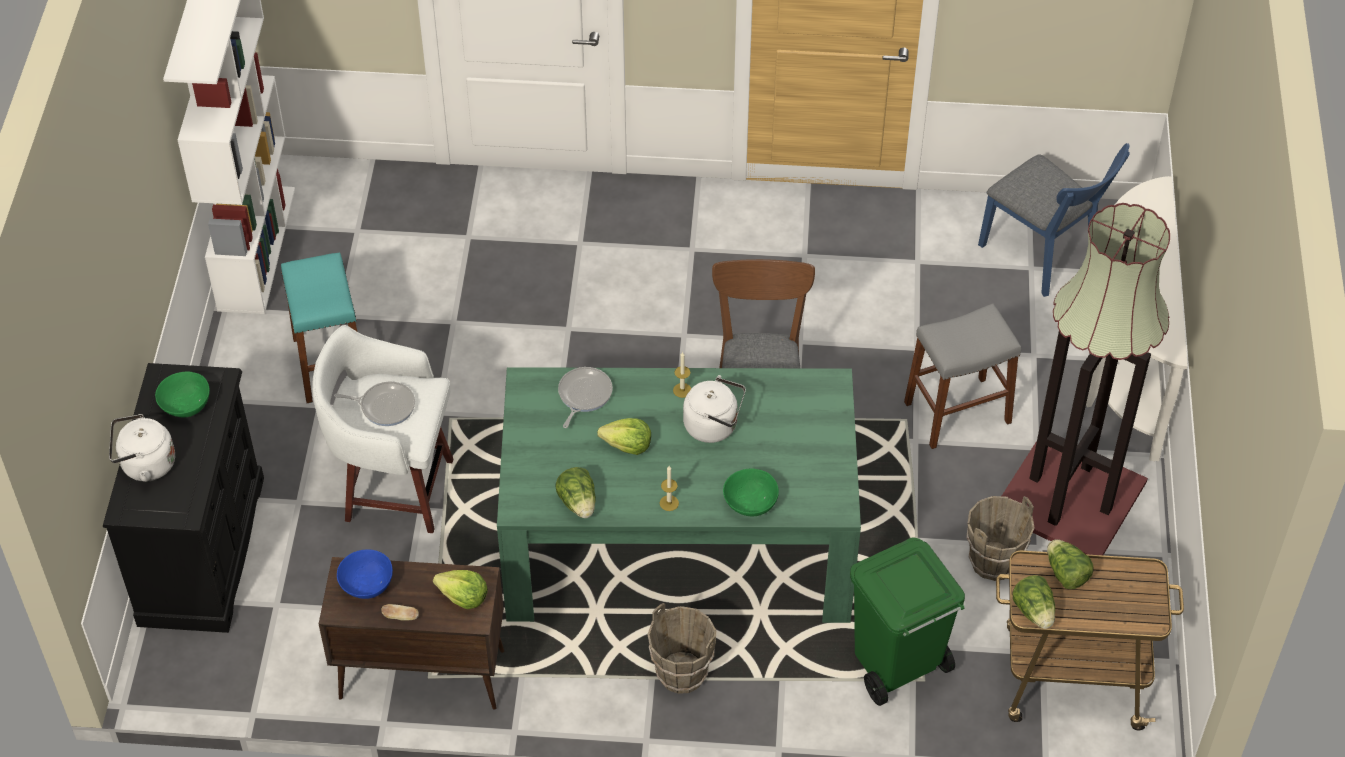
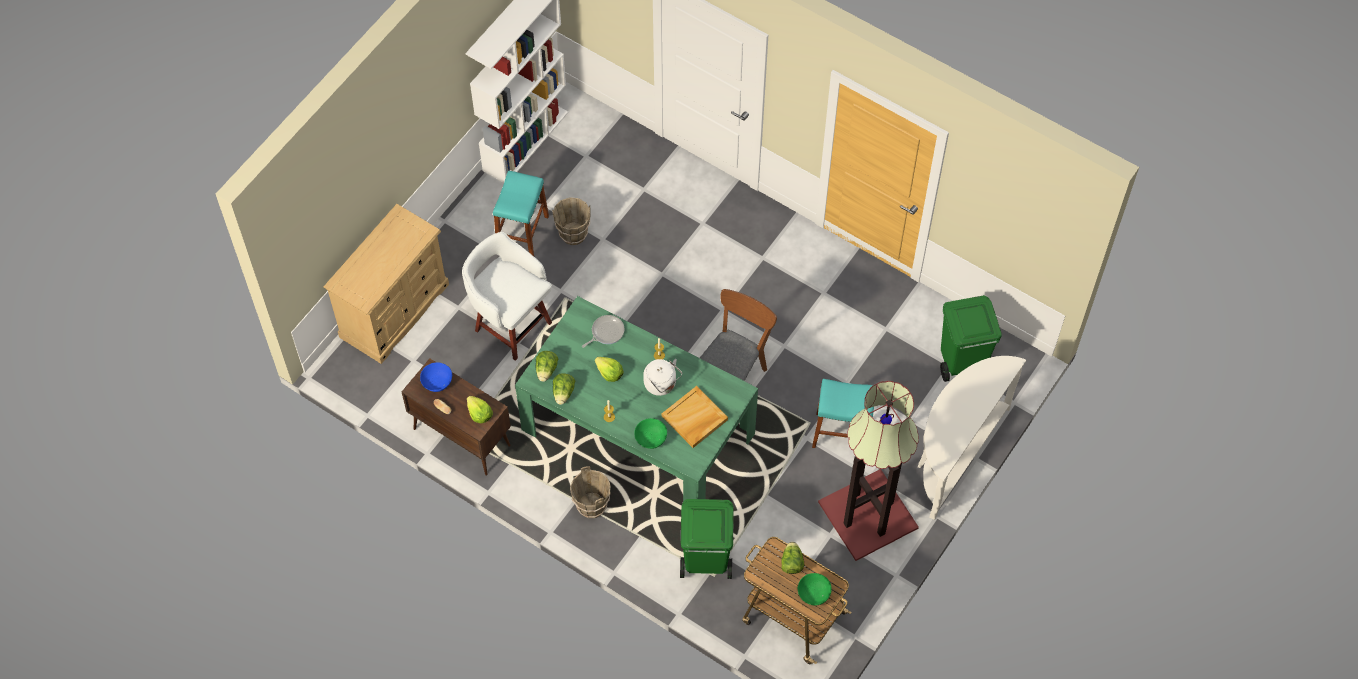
camera: 30 degrees right, 10 degrees up
black dresser [103,363,264,633] -> beige dresser [324,204,449,364]
white kettle [109,414,175,482] -> none
green bowl [155,372,210,417] -> green bowl moved to [798,573,832,605]
frying pan [334,381,415,426] -> none
grey stool [904,303,1021,449] -> turquoise stool [812,379,874,448]
brown bucket [966,496,1035,581] -> brown bucket moved to [552,197,591,245]
blue chair [978,143,1130,297] -> green trash can [940,295,1002,382]
lettuce [1013,575,1055,629] -> lettuce moved to [536,351,558,382]
none -> beige tray [661,386,728,448]

